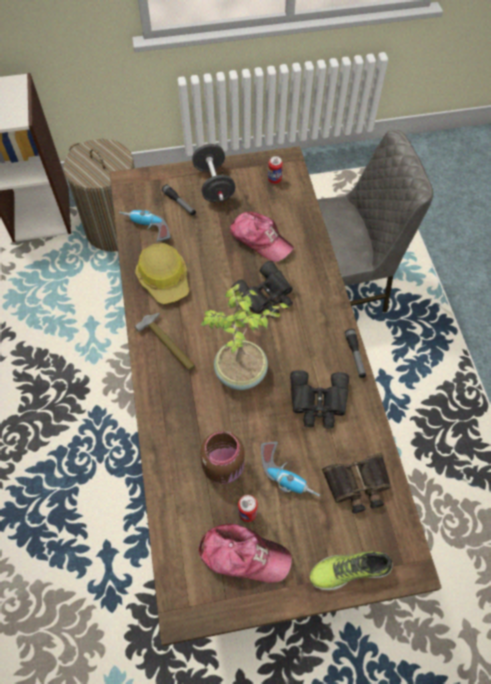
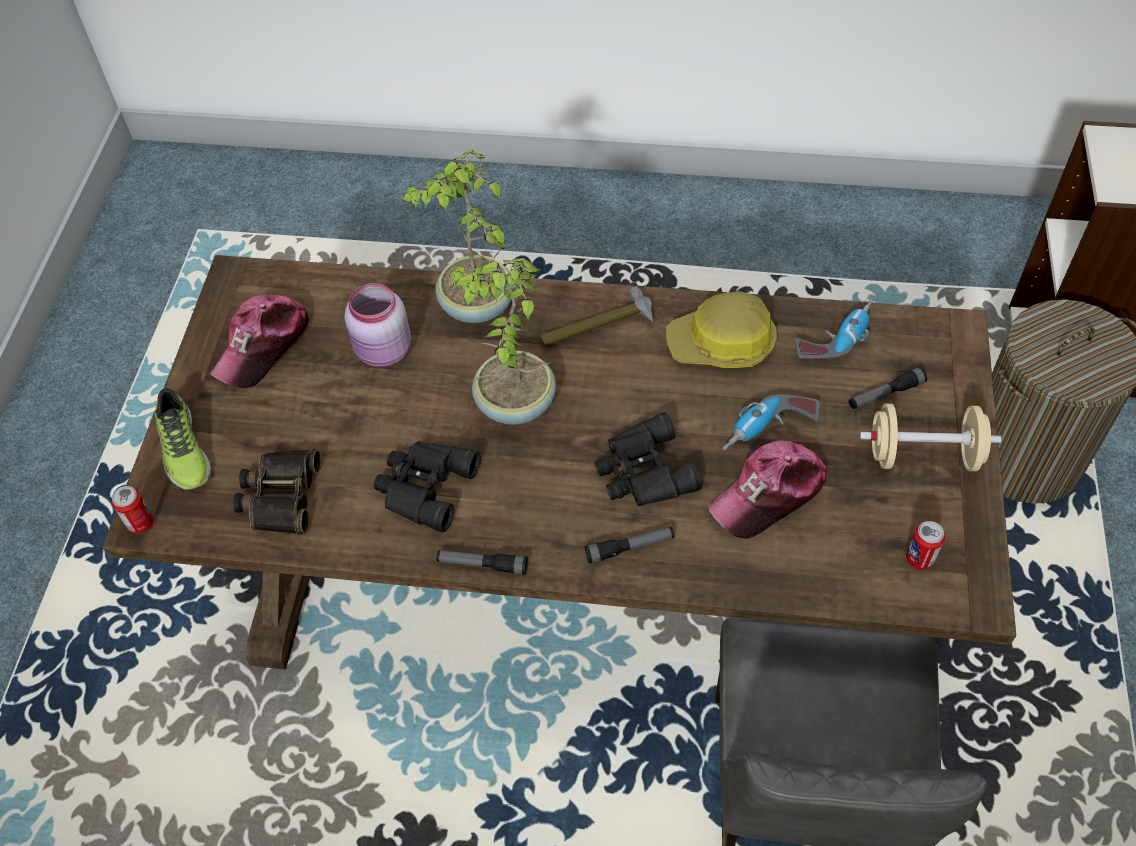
camera: 110 degrees right, 5 degrees down
black dumbbell [192,144,235,202] -> beige dumbbell [859,404,1001,471]
brown jar [200,431,245,484] -> pink jar [344,283,411,368]
can [238,495,258,522] -> can moved to [112,486,154,534]
power drill [261,442,320,497] -> power drill moved to [722,394,819,450]
shoe [310,551,393,590] -> shoe turned 150 degrees clockwise [155,388,211,490]
none -> potted plant [402,149,512,323]
none -> flashlight [585,527,675,564]

